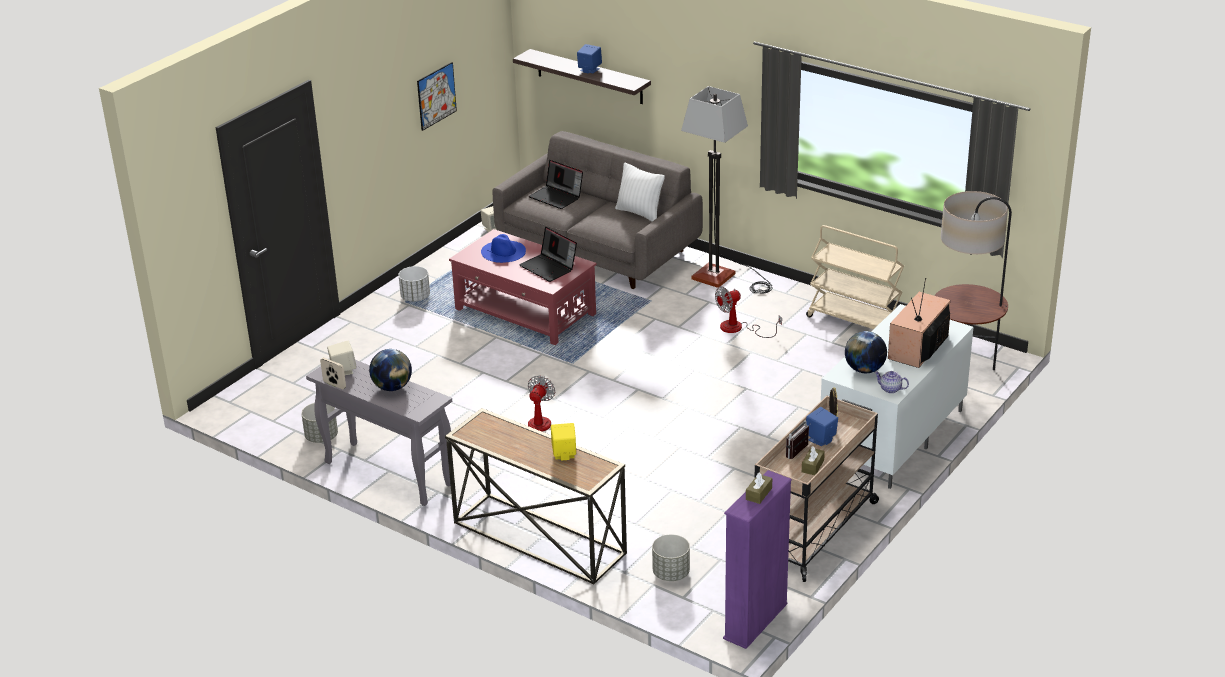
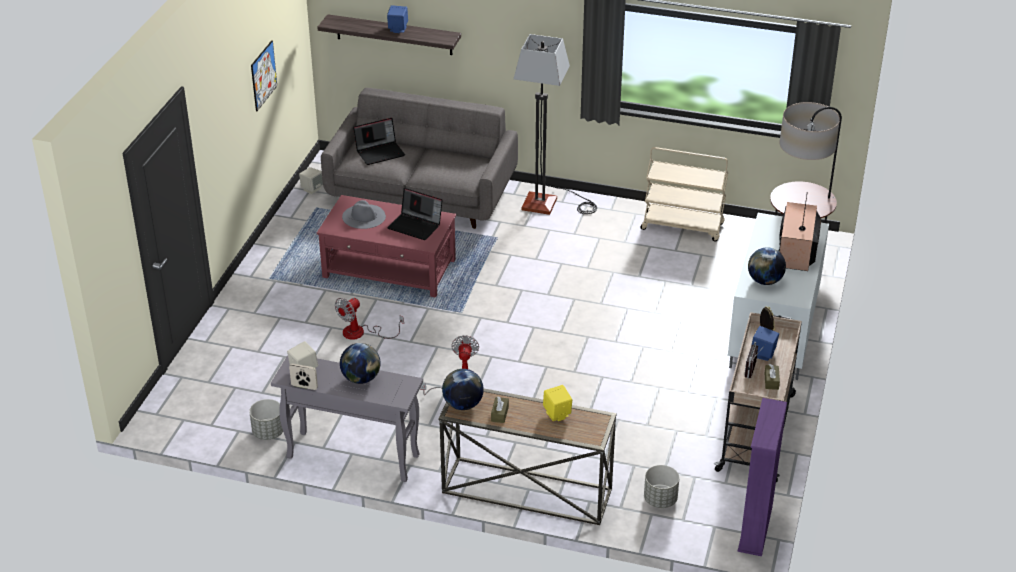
camera: 20 degrees left, 5 degrees up
white planter [398,266,430,302] -> none
blue hat [481,234,526,263] -> grey hat [342,200,386,229]
laptop [529,160,583,209] -> laptop turned 45 degrees counterclockwise [353,118,405,165]
white pillow [615,162,665,221] -> none
fan [715,287,782,338] -> fan moved to [335,297,404,340]
brown tissue box [746,472,772,504] -> brown tissue box moved to [491,396,509,423]
teapot [874,371,909,393] -> none
none -> globe [442,369,484,410]

